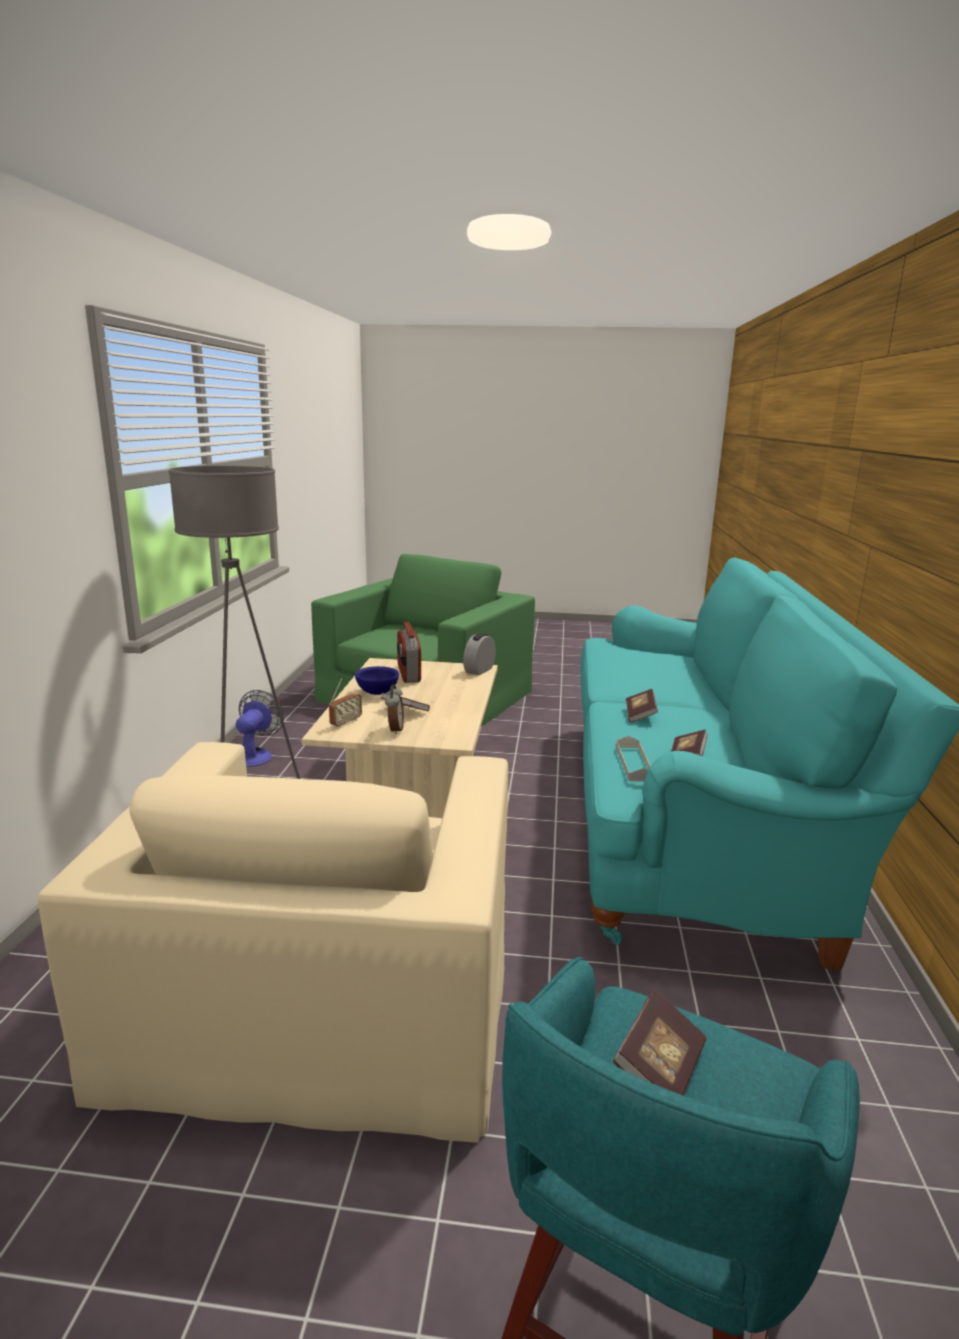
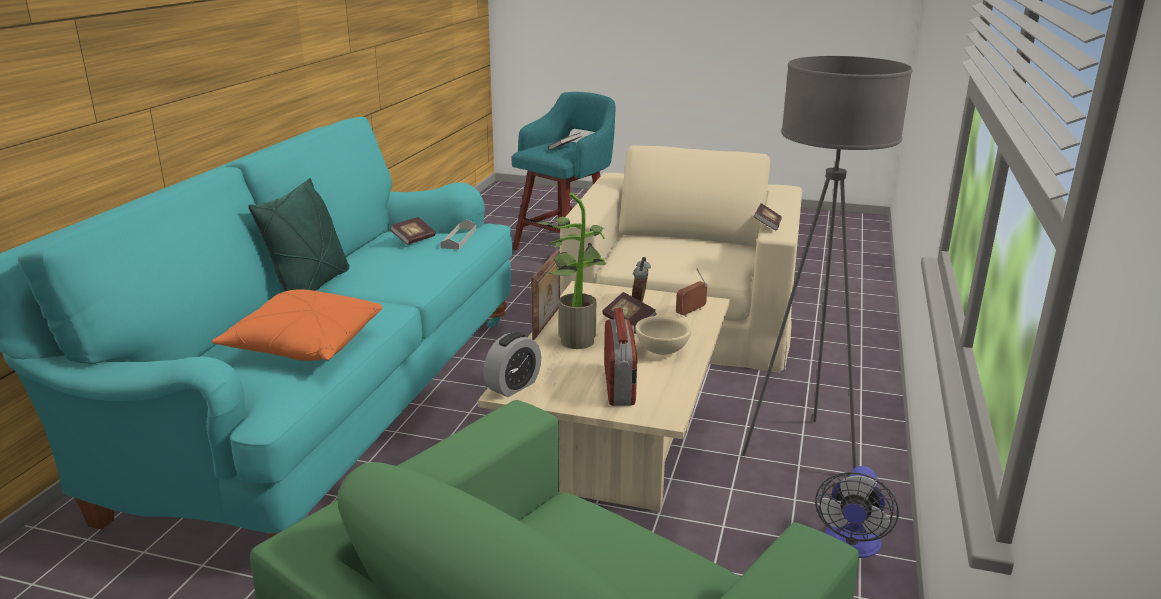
camera: 170 degrees left, 5 degrees up
blue bowl [355,666,399,695] -> beige bowl [635,316,692,355]
book [626,689,658,723] -> book moved to [754,203,782,230]
none -> orange pillow [212,289,382,361]
none -> green pillow [248,178,349,291]
none -> picture frame [531,249,560,340]
none -> potted plant [535,192,606,349]

